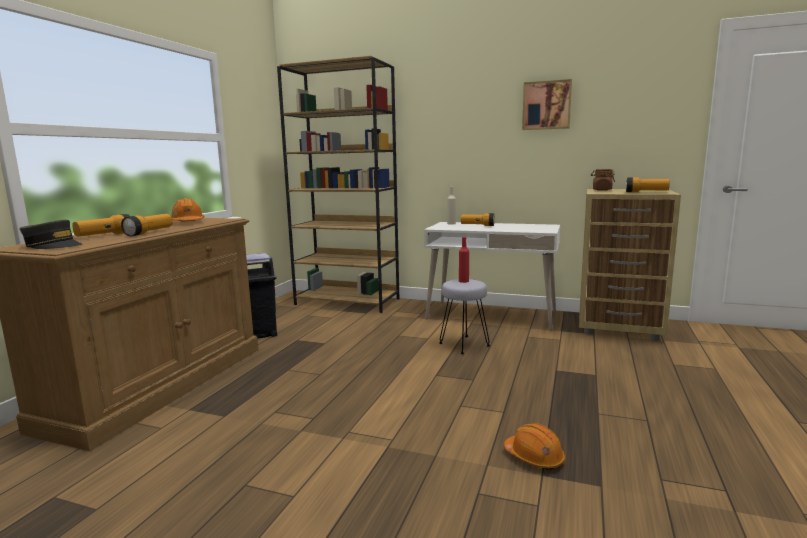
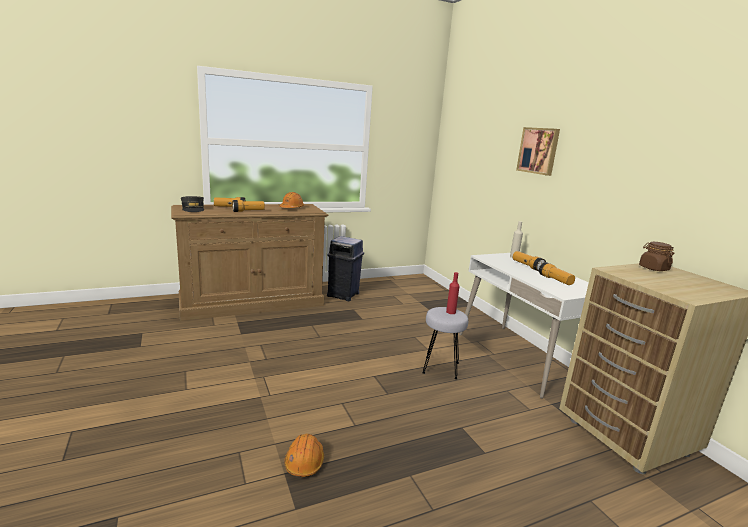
camera: 45 degrees right, 5 degrees up
brown bookcase [277,56,399,313] -> none
picture [522,79,572,130] -> picture moved to [516,127,560,176]
flashlight [626,177,670,192] -> flashlight moved to [539,262,575,285]

